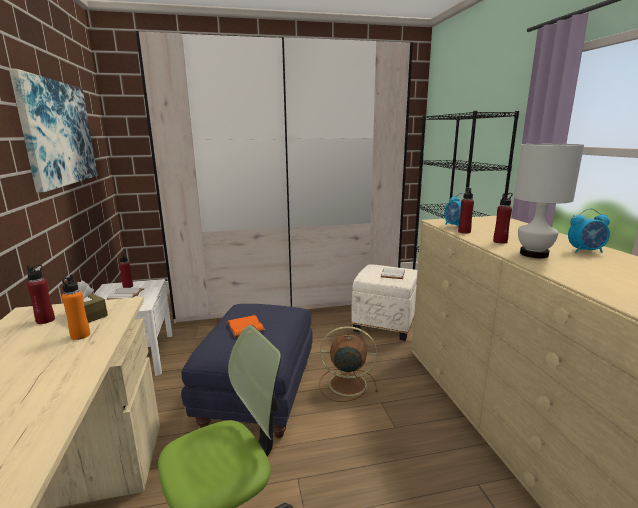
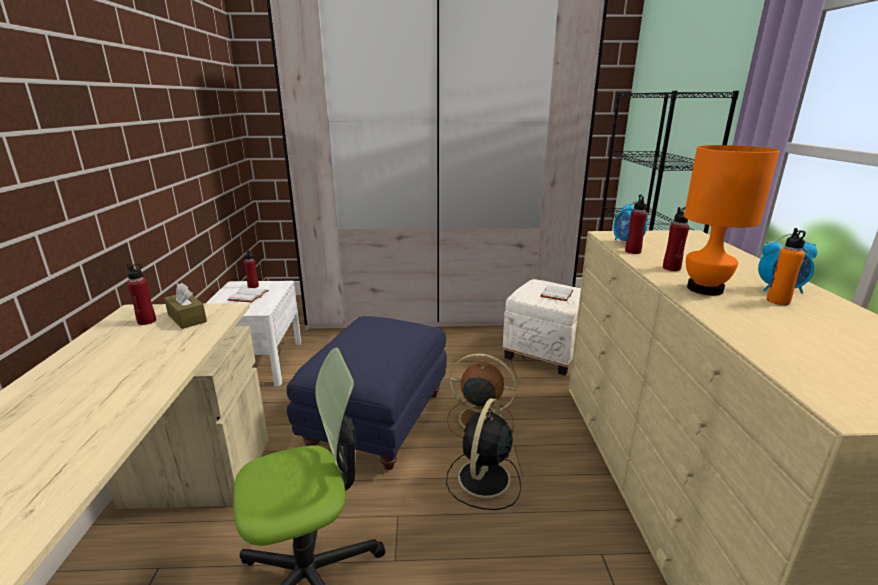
camera: 10 degrees right, 5 degrees up
picture [9,69,98,192] -> none
orange bottle [62,274,90,340] -> orange bottle moved to [767,228,806,305]
orange book [227,315,265,337] -> none
white table lamp [515,144,584,258] -> orange table lamp [684,145,780,295]
none -> black fan [446,398,521,510]

